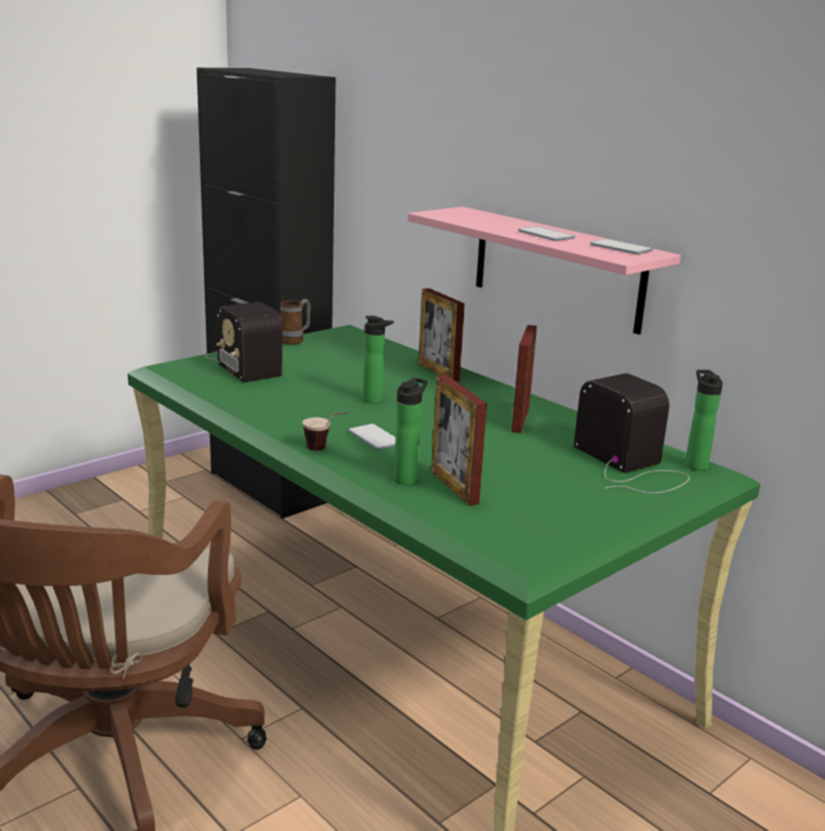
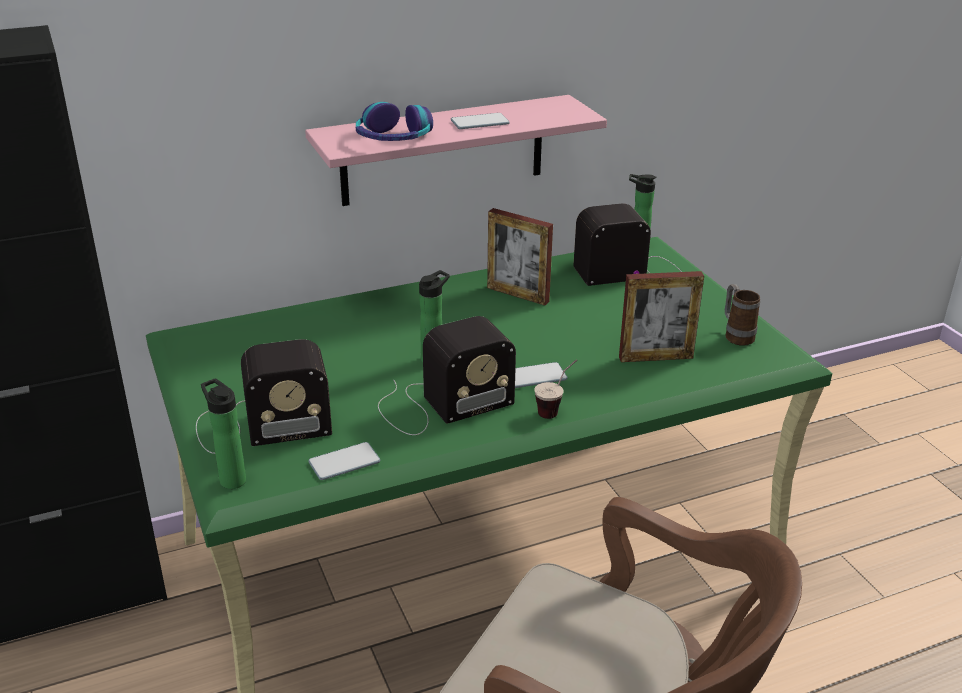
camera: 70 degrees left, 10 degrees up
mug [280,299,311,345] -> mug moved to [725,284,760,346]
bottle [394,378,427,485] -> bottle moved to [201,378,246,489]
picture frame [418,288,465,382] -> none
phone [590,239,653,254] -> phone moved to [308,442,380,480]
none -> headphones [356,102,433,141]
none -> radio [378,316,516,435]

